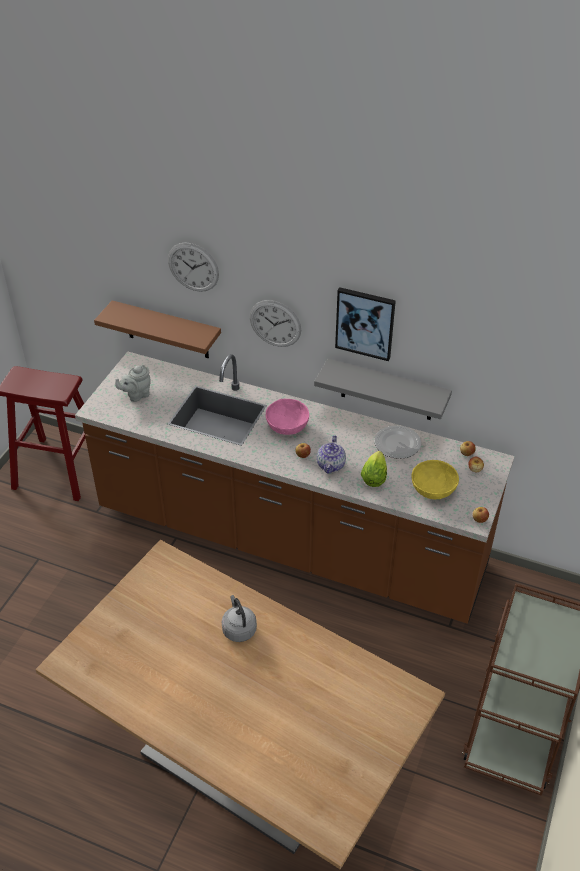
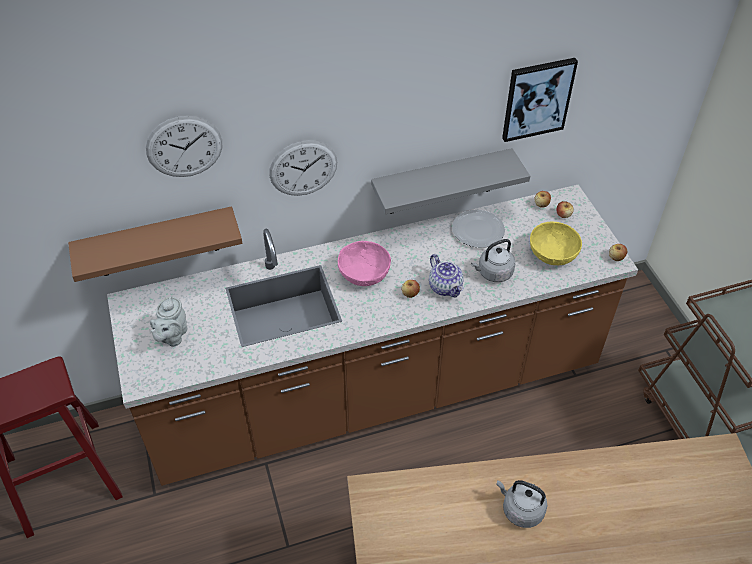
camera: 40 degrees left, 5 degrees up
picture [335,287,396,361] -> picture moved to [502,58,578,142]
lettuce [361,451,387,487] -> grey kettle [471,239,515,282]

